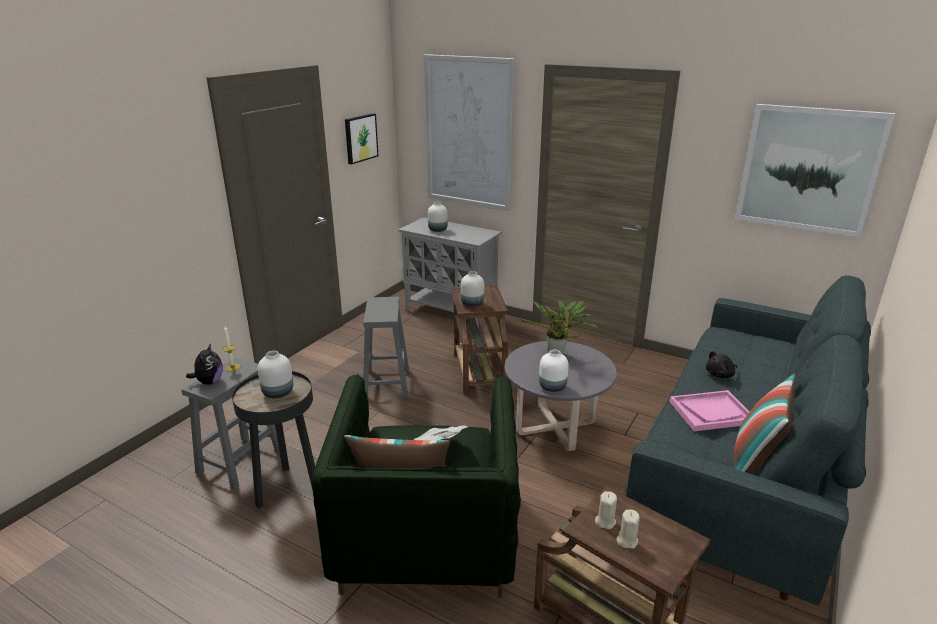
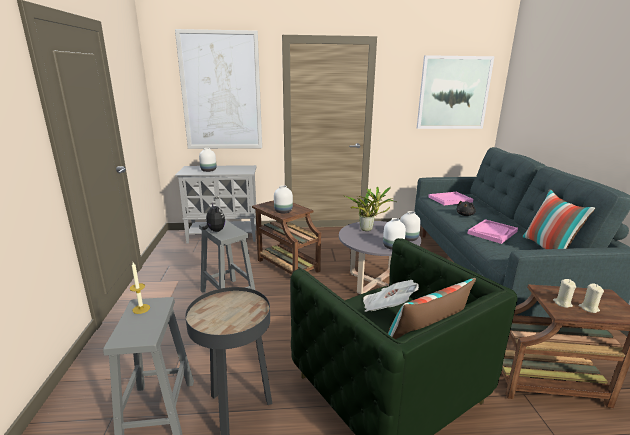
camera: 35 degrees left, 5 degrees down
plush toy [186,343,223,385] -> plush toy moved to [202,203,225,232]
white vase [258,351,293,398] -> white vase moved to [400,211,421,241]
picture [345,113,379,164] -> none
none -> pink tray [428,192,473,206]

